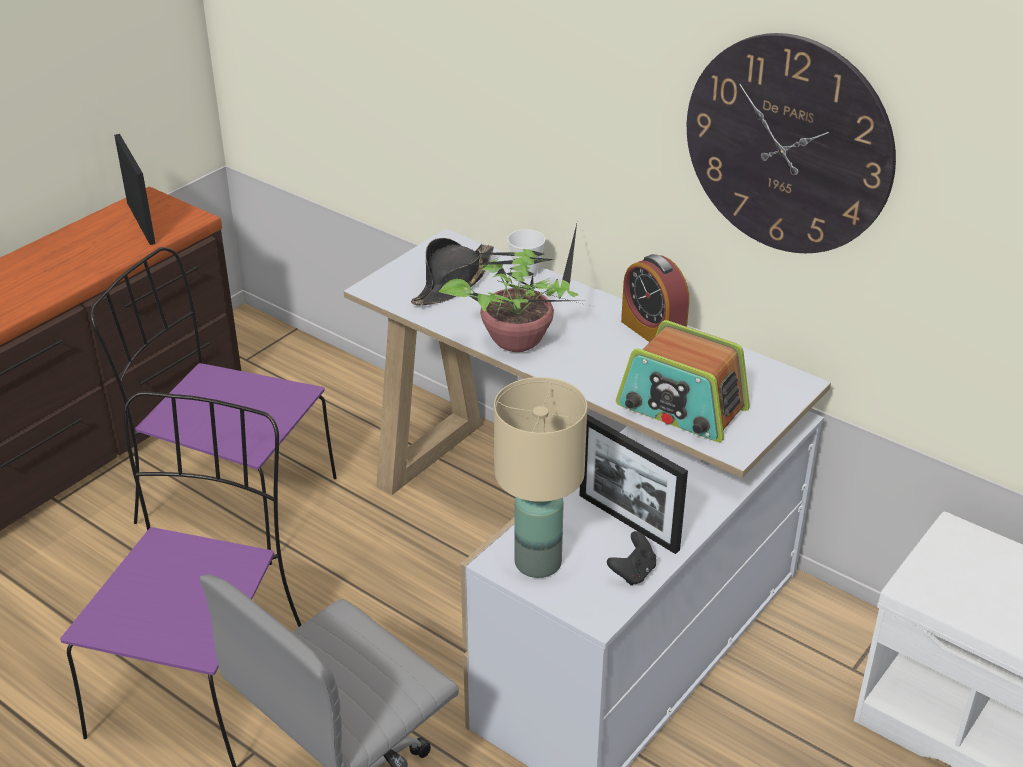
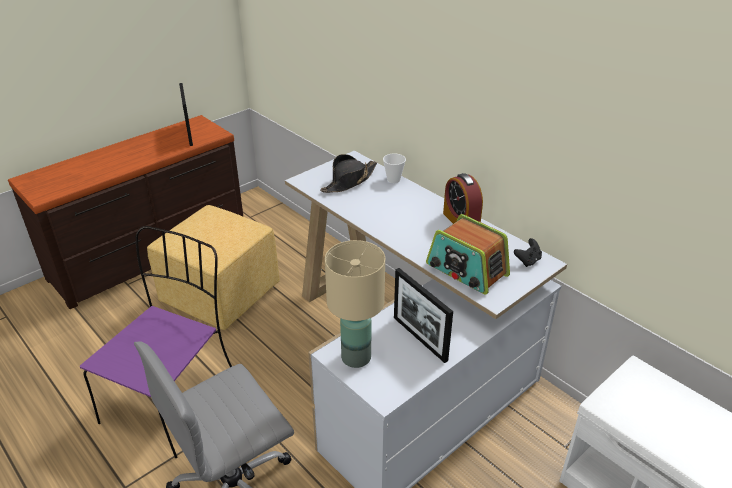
camera: 10 degrees right, 0 degrees up
purple chair [90,247,337,565] -> yellow ottoman [147,205,280,330]
potted plant [439,224,589,352] -> none
black game controller [607,531,656,586] -> black game controller moved to [514,238,542,267]
wall clock [687,33,896,253] -> none

